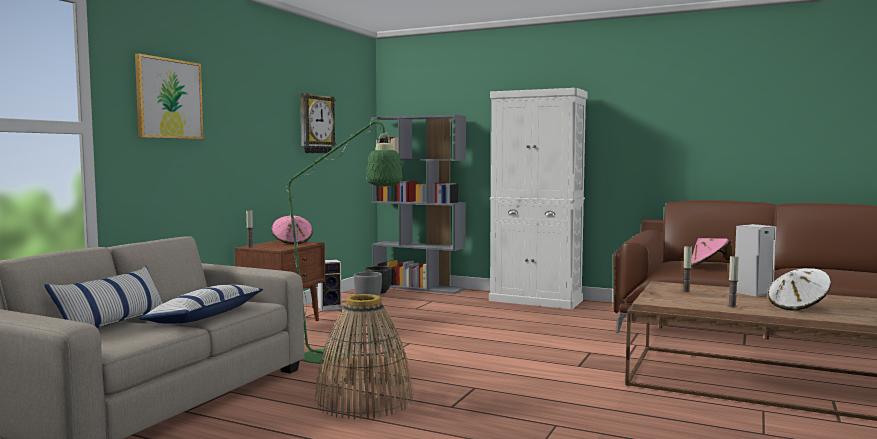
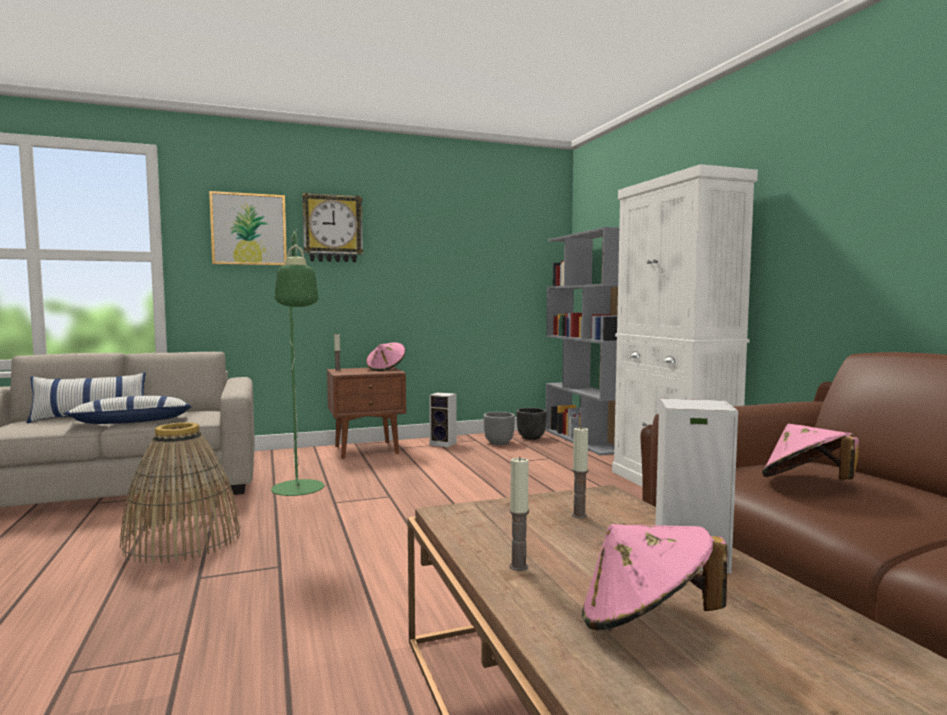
camera: 45 degrees right, 0 degrees up
wall clock [300,93,336,153] -> wall clock moved to [302,193,363,262]
white hat [768,268,831,310] -> pink hat [582,524,727,630]

